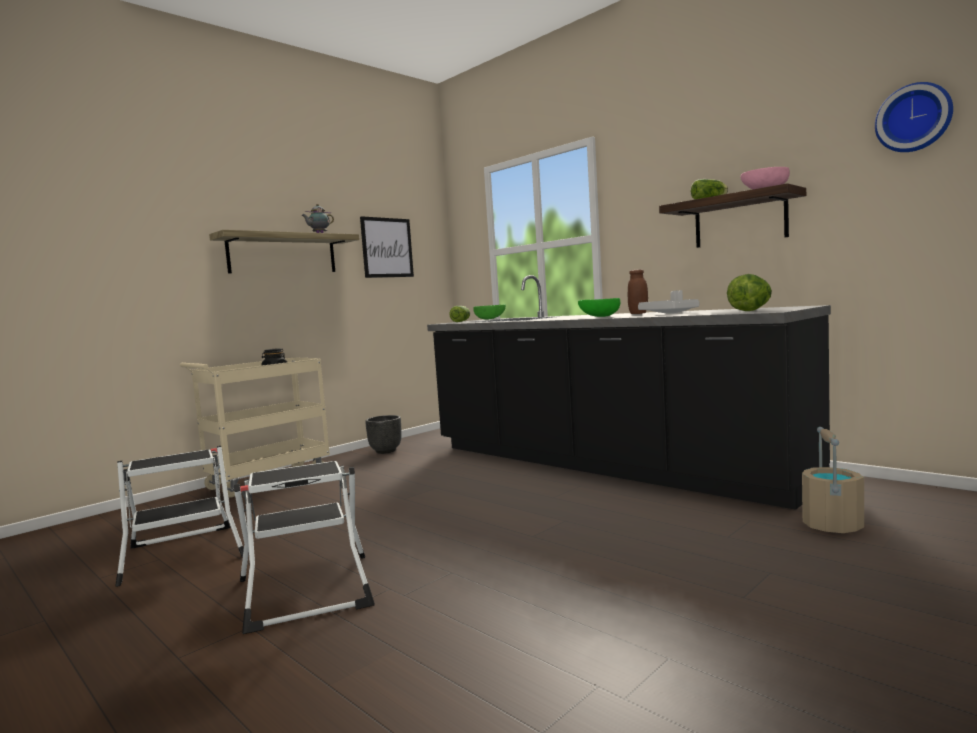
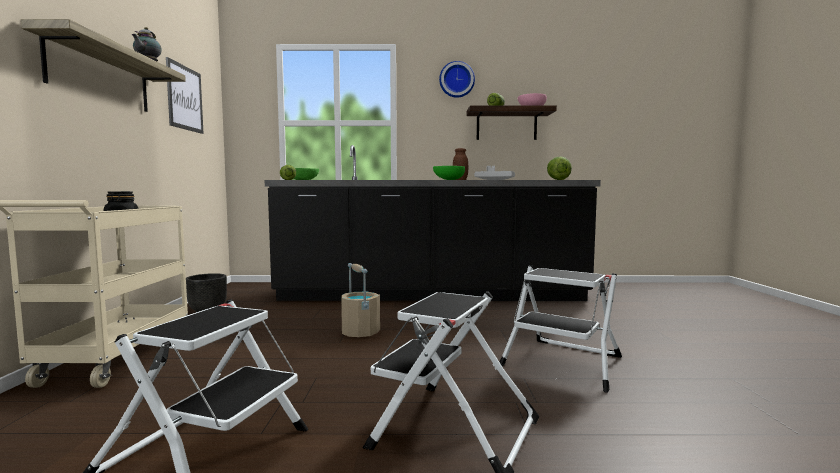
camera: 45 degrees left, 0 degrees up
beige bucket [802,427,864,533] -> beige bucket moved to [341,263,380,337]
wall clock [875,82,953,152] -> wall clock moved to [439,61,475,98]
none -> step ladder [500,265,622,393]

